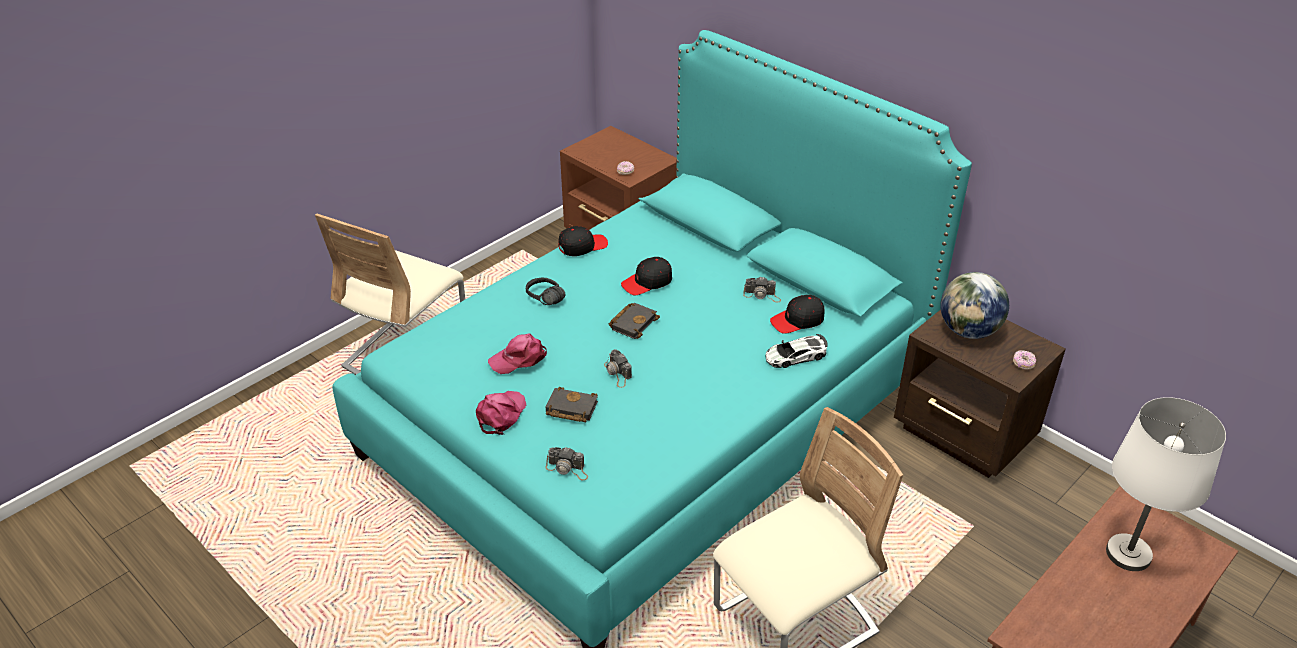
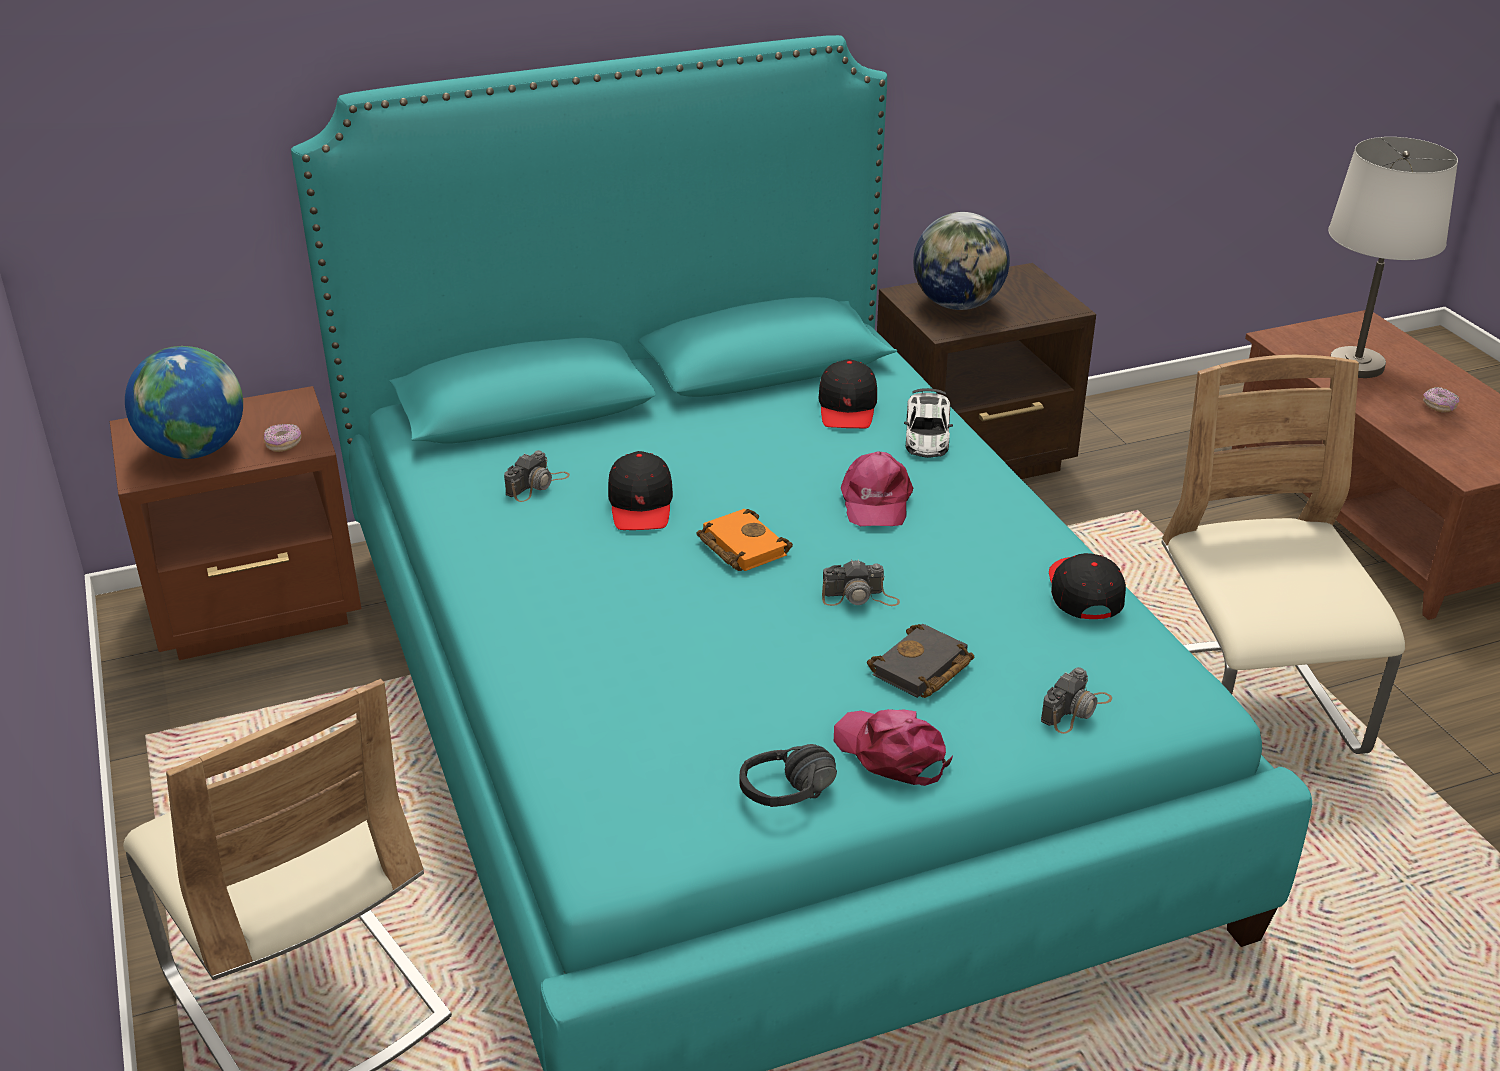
camera: 65 degrees left, 5 degrees down
pink cap [488,333,547,374] -> pink cap moved to [841,451,913,526]
black headphones [526,278,565,305] -> black headphones moved to [739,744,837,807]
black cap [558,226,608,256] -> black cap moved to [1049,553,1126,619]
black book [609,303,660,339] -> orange book [696,509,793,571]
camera [743,276,781,302] -> camera moved to [504,450,570,502]
donut [1013,350,1036,370] -> donut moved to [1423,387,1459,412]
none -> globe [125,346,243,459]

